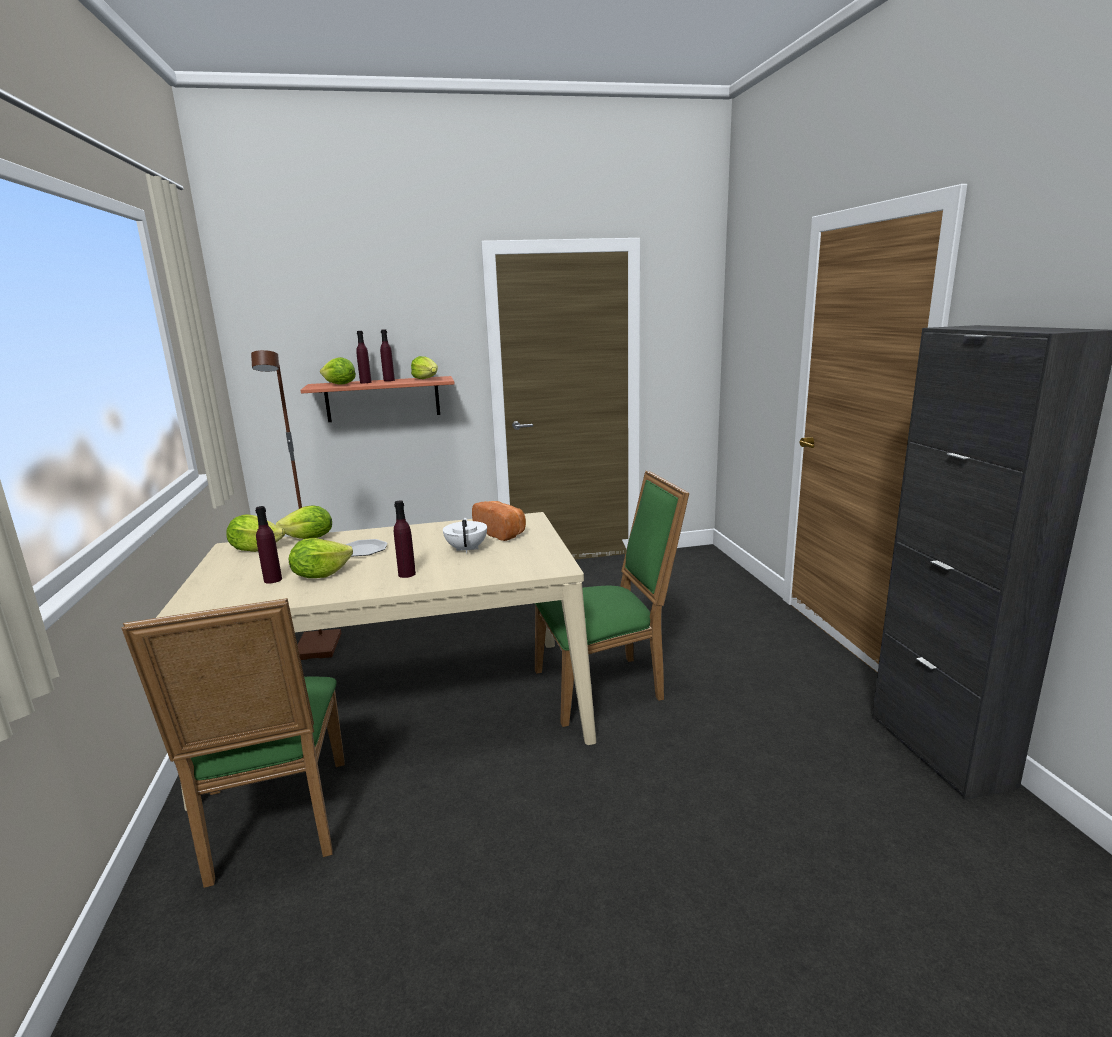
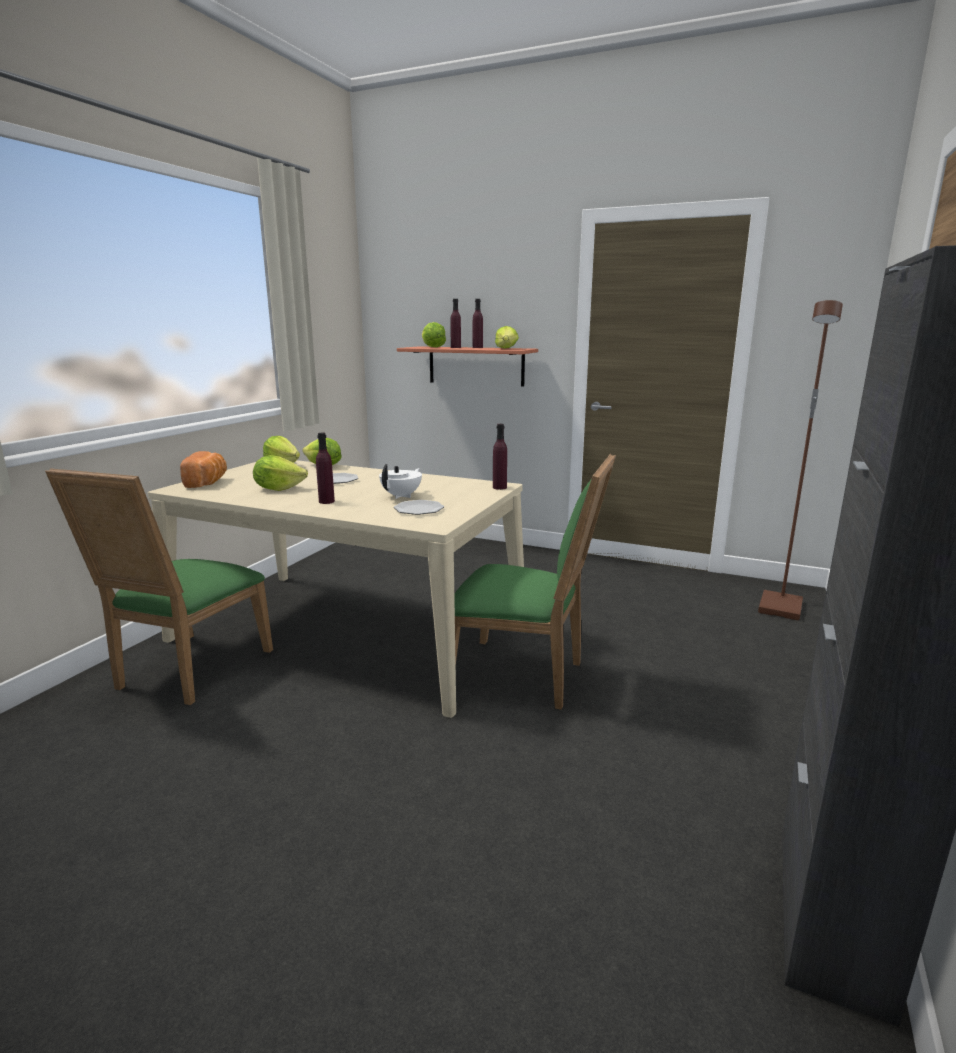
camera: 35 degrees right, 0 degrees up
brown floor lamp [251,350,341,660] -> brown floor lamp moved to [758,300,843,620]
purple bottle [255,506,282,584] -> purple bottle moved to [493,424,507,490]
bread [472,501,526,541] -> bread moved to [180,451,227,488]
none -> plate [394,500,444,515]

